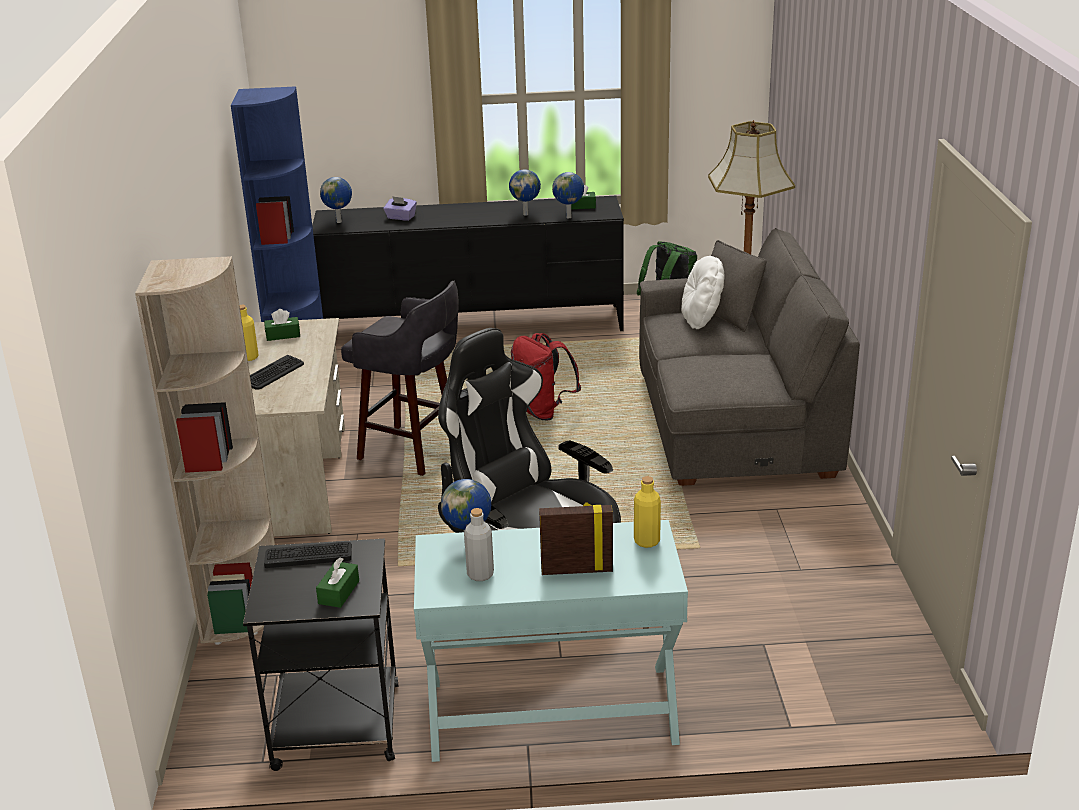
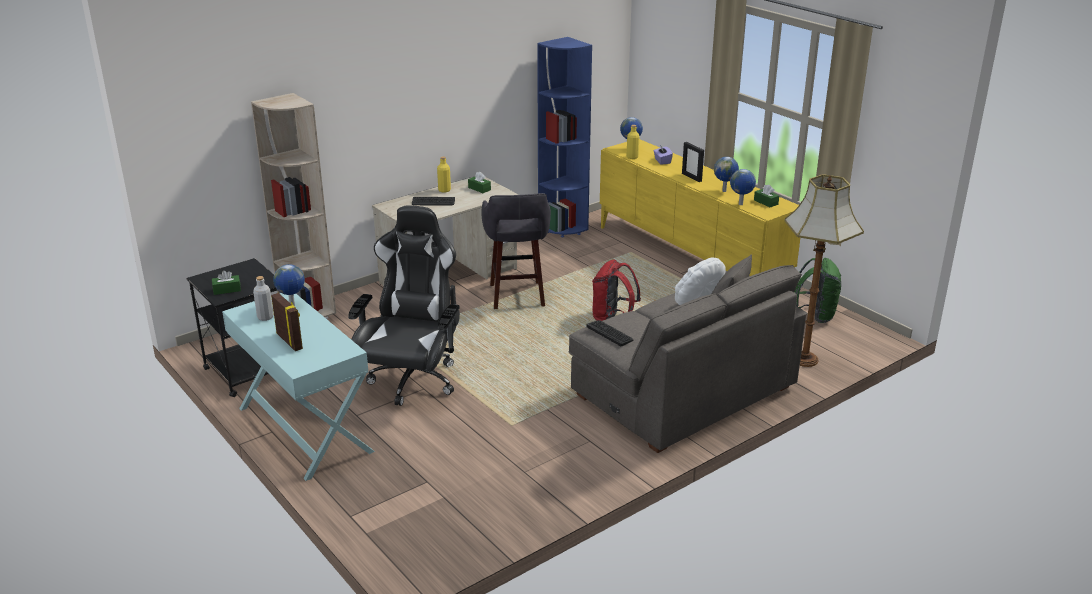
camera: 55 degrees right, 0 degrees up
keyboard [264,542,352,568] -> keyboard moved to [586,320,633,346]
black cabinet [312,196,624,331] -> yellow cabinet [600,139,800,276]
yellow bottle [634,476,661,548] -> yellow bottle moved to [627,125,639,159]
none -> picture frame [682,142,704,182]

